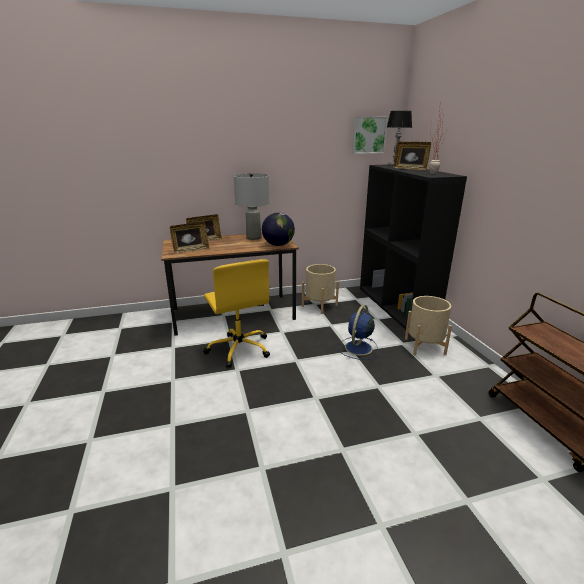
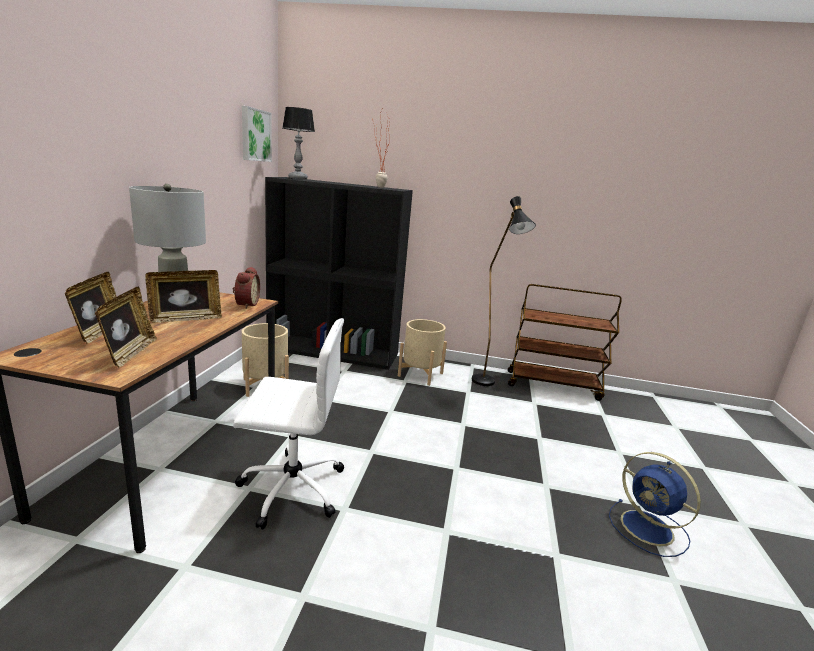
camera: 65 degrees left, 5 degrees down
yellow office chair [203,259,270,368] -> white office chair [233,318,344,530]
globe [262,213,295,246] -> alarm clock [233,267,260,309]
blue fan [338,305,378,360] -> blue fan moved to [609,452,701,557]
picture frame [393,142,431,170] -> picture frame moved to [145,270,222,323]
none -> black floor lamp [472,196,536,386]

